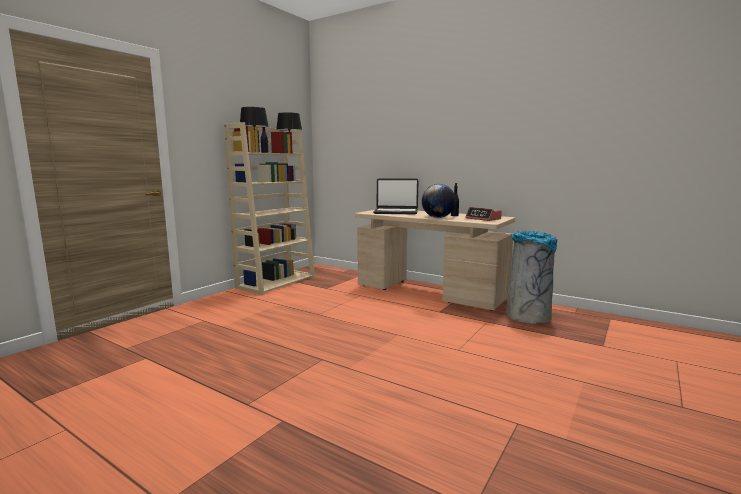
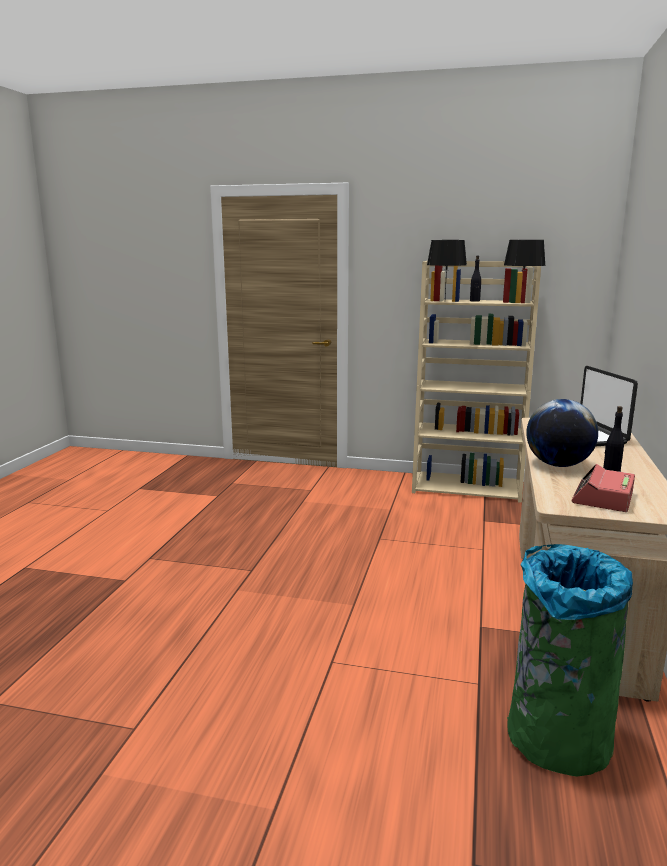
camera: 70 degrees right, 5 degrees up
grey trash can [506,231,557,323] -> green trash can [507,544,633,776]

